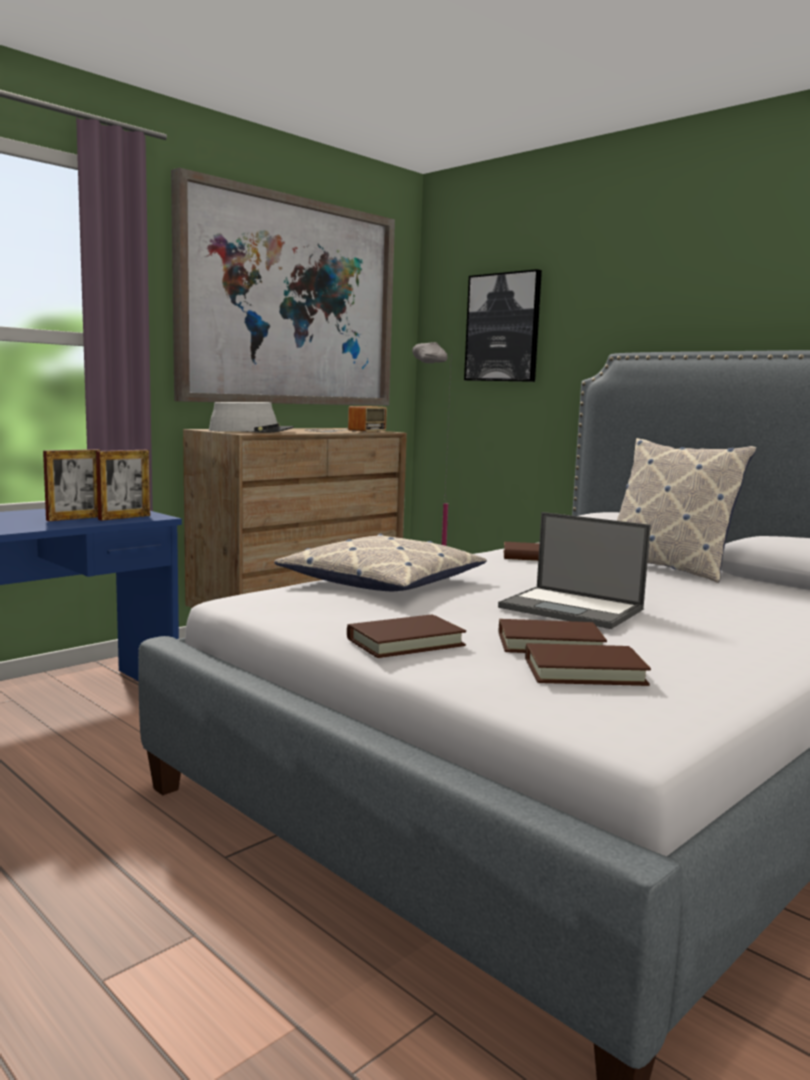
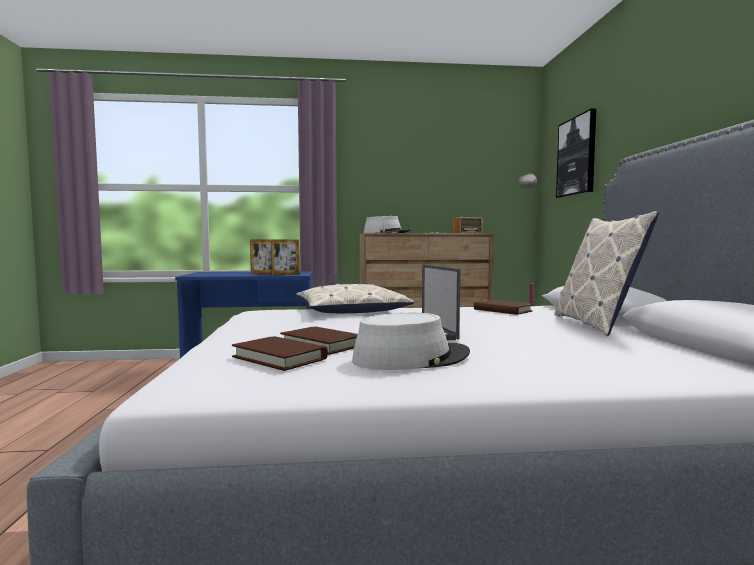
camera: 40 degrees right, 5 degrees down
picture [171,167,395,406] -> none
brown book [347,615,466,658] -> none
none -> grey hat [352,313,470,370]

